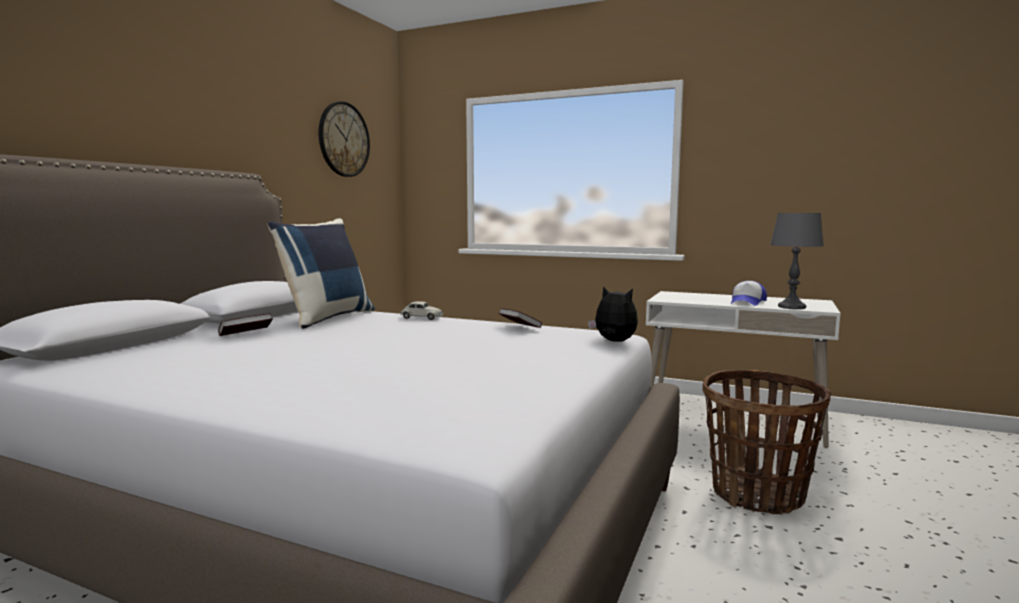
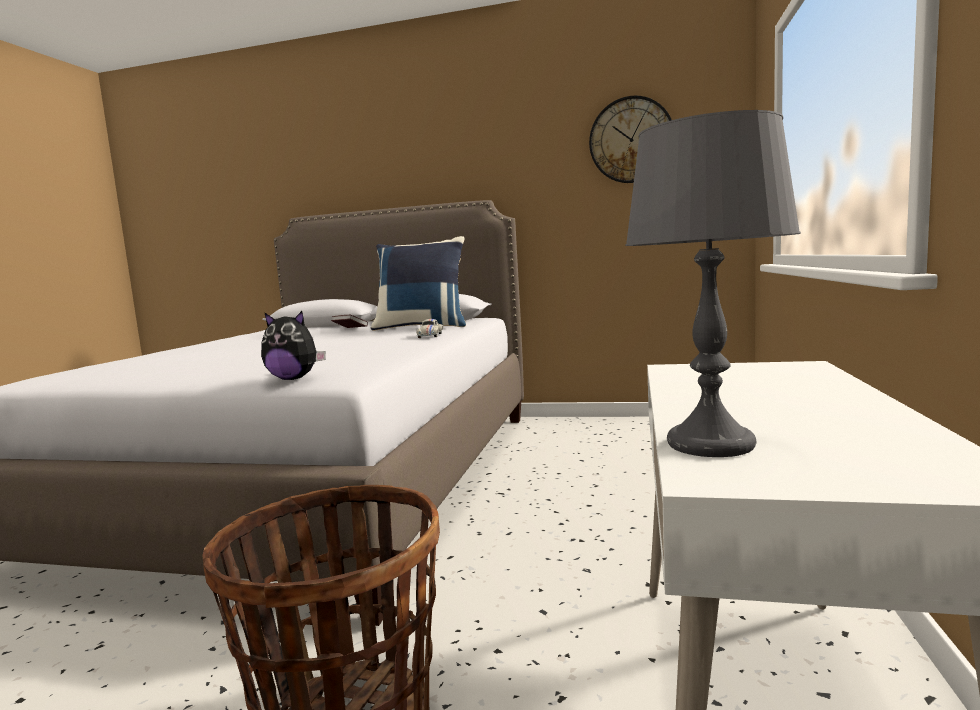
camera: 80 degrees right, 0 degrees up
book [499,308,542,328] -> none
plush toy [588,286,638,342] -> plush toy turned 75 degrees clockwise [261,311,326,380]
cap [731,281,767,306] -> none

